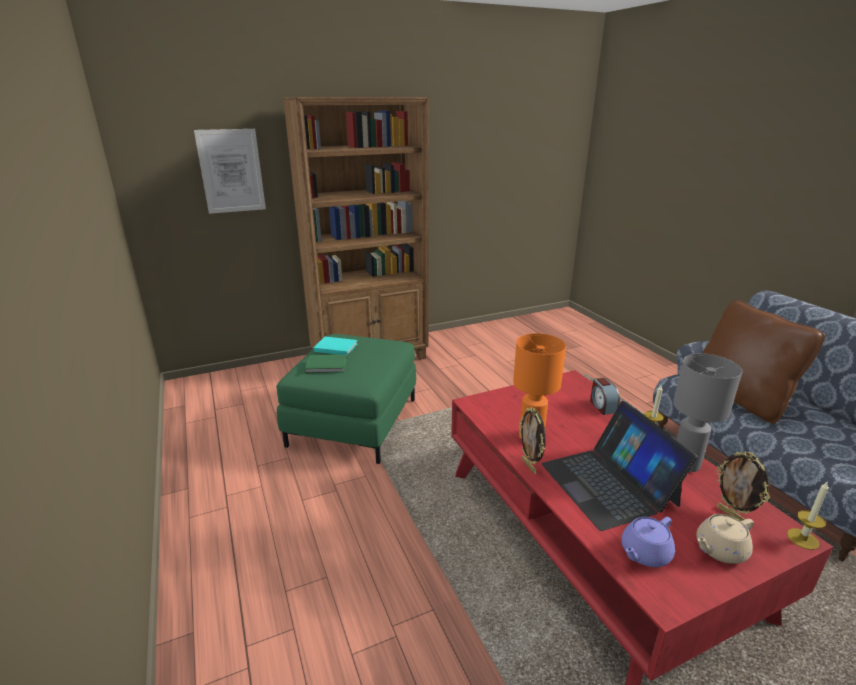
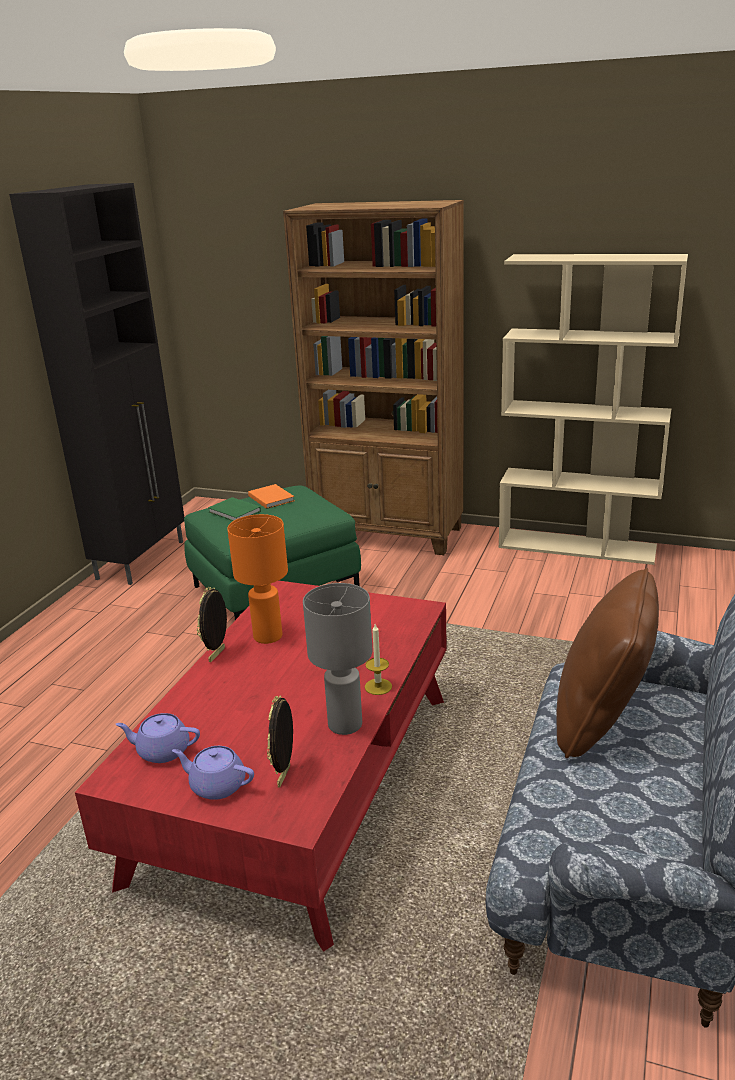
camera: 45 degrees right, 0 degrees up
picture [194,129,266,214] -> none
turquoise book [314,336,357,356] -> orange book [248,484,295,509]
laptop [541,401,698,531] -> none
alarm clock [590,378,620,415] -> none
beige teapot [696,514,754,564] -> purple teapot [172,746,254,800]
candle [787,481,829,550] -> none
none -> black cabinet [9,183,184,585]
none -> beige bookcase [499,254,688,565]

